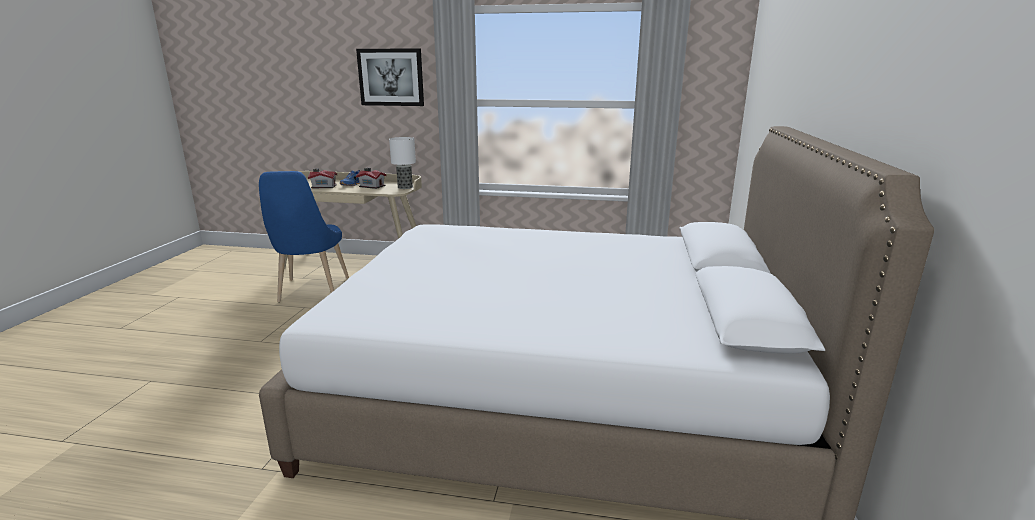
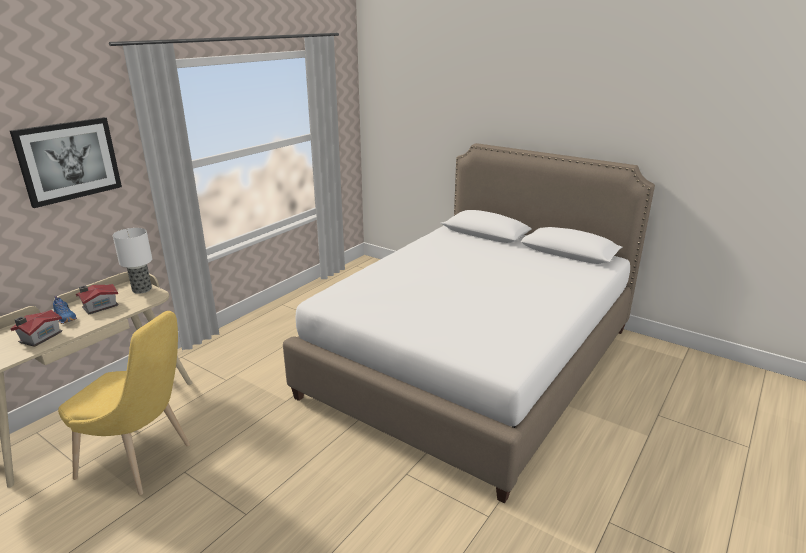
camera: 65 degrees left, 5 degrees up
blue chair [259,171,349,302] -> yellow chair [58,311,190,495]

